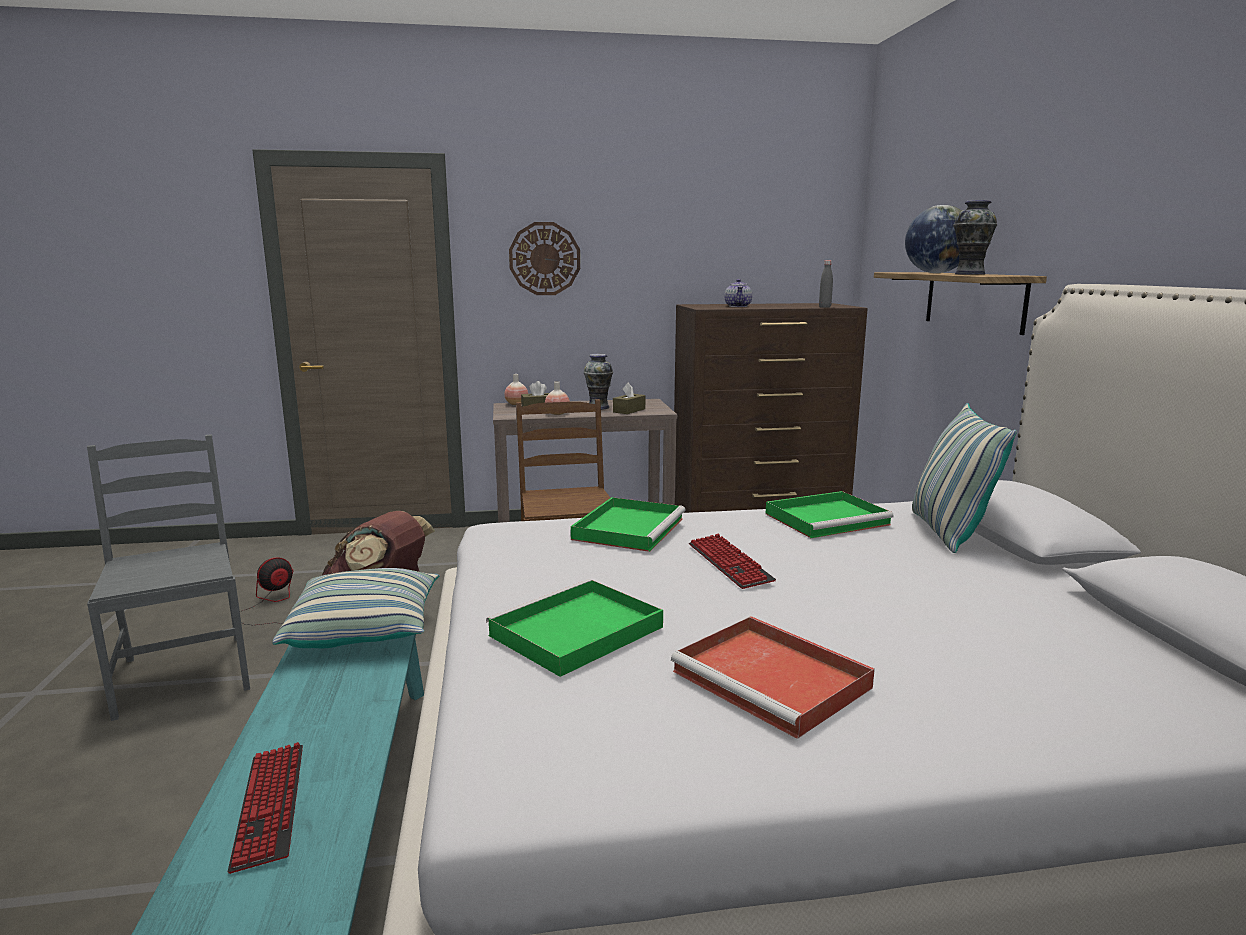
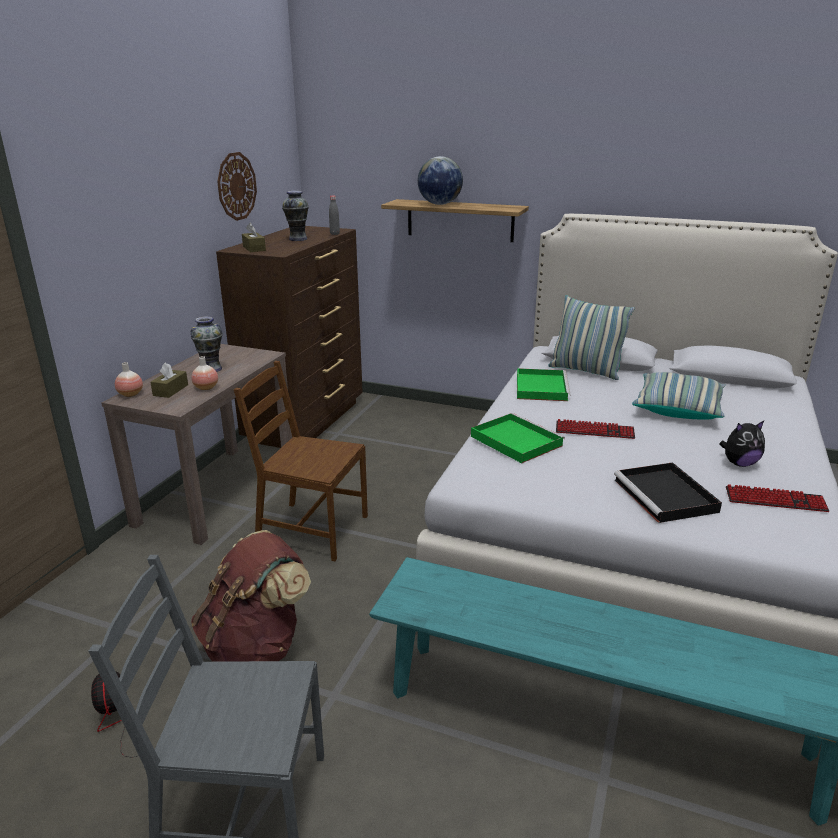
camera: 60 degrees left, 10 degrees up
keyboard [228,742,303,874] -> keyboard moved to [726,484,829,512]
pillow [273,568,439,648] -> pillow moved to [632,372,725,420]
green tray [486,579,663,677] -> black tray [614,462,722,523]
wall clock [509,222,580,295] -> wall clock moved to [217,152,257,221]
brown tissue box [613,382,645,414] -> brown tissue box moved to [242,223,266,252]
red tray [671,616,875,739] -> plush toy [720,421,765,467]
teapot [725,279,752,307] -> none
vase [953,200,997,275] -> vase moved to [282,191,309,241]

